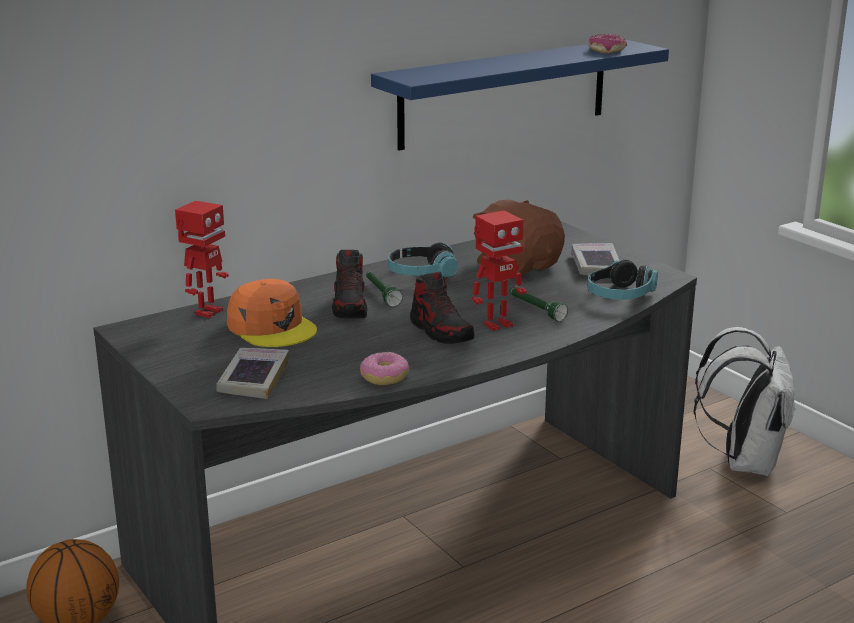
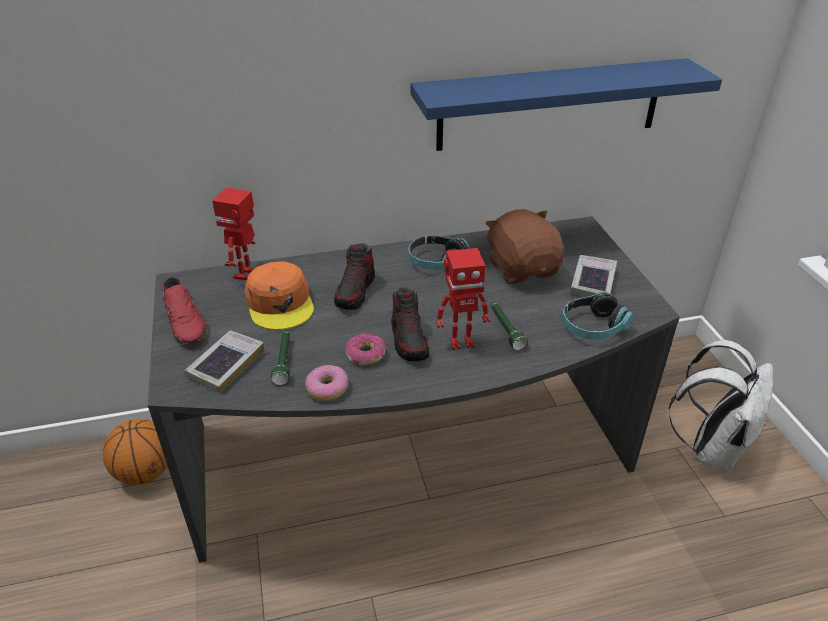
camera: 20 degrees right, 15 degrees up
toy robot [175,201,229,318] -> toy robot turned 150 degrees clockwise [212,187,256,280]
green flashlight [366,271,403,307] -> green flashlight moved to [271,331,290,386]
donut [589,34,627,53] -> donut moved to [345,333,387,366]
none -> red shoe [162,277,208,345]

